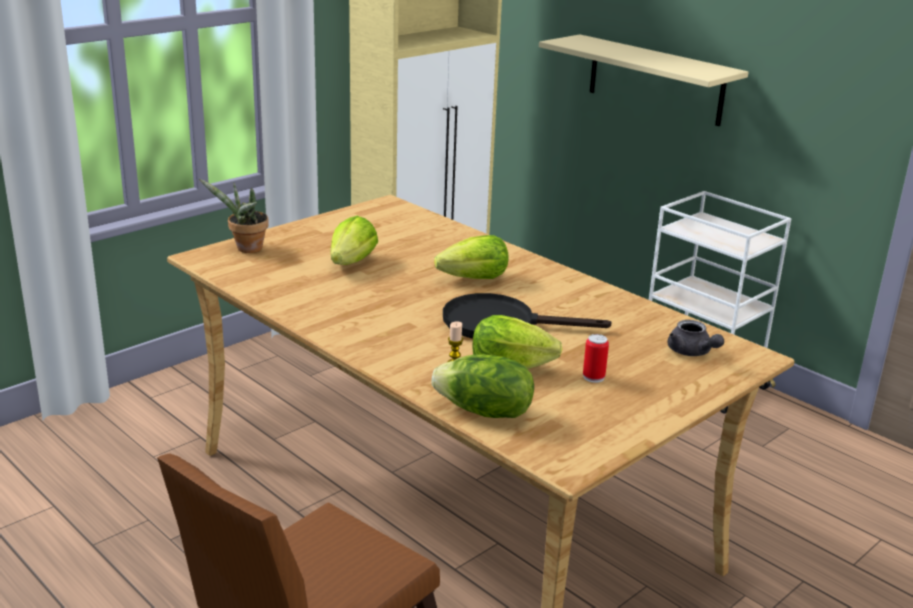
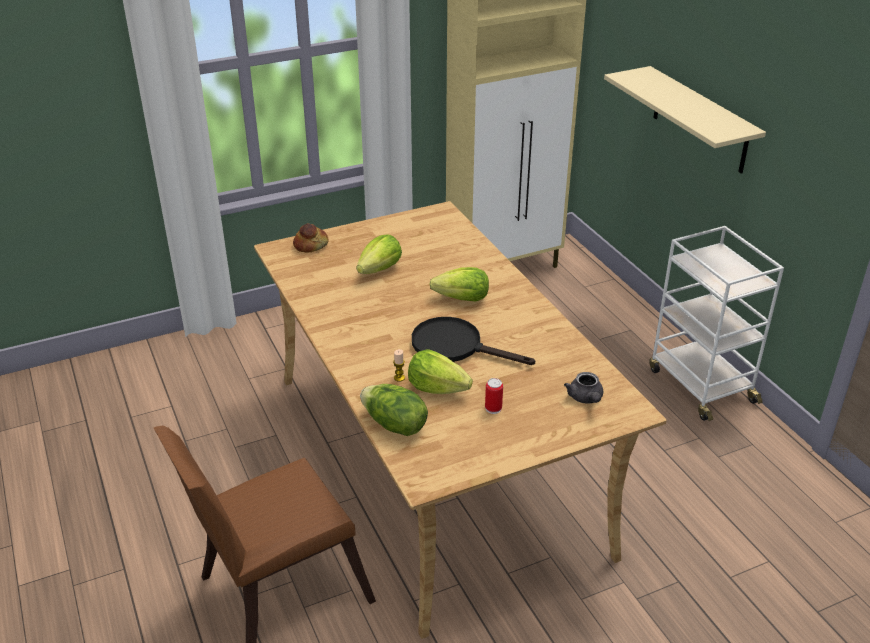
camera: 20 degrees right, 10 degrees up
potted plant [199,179,269,253] -> bread [293,223,329,252]

